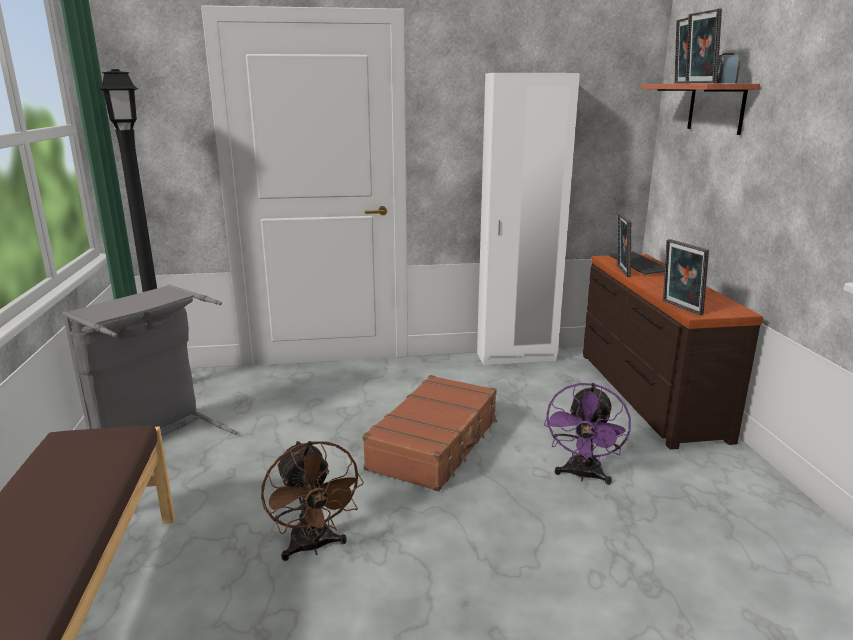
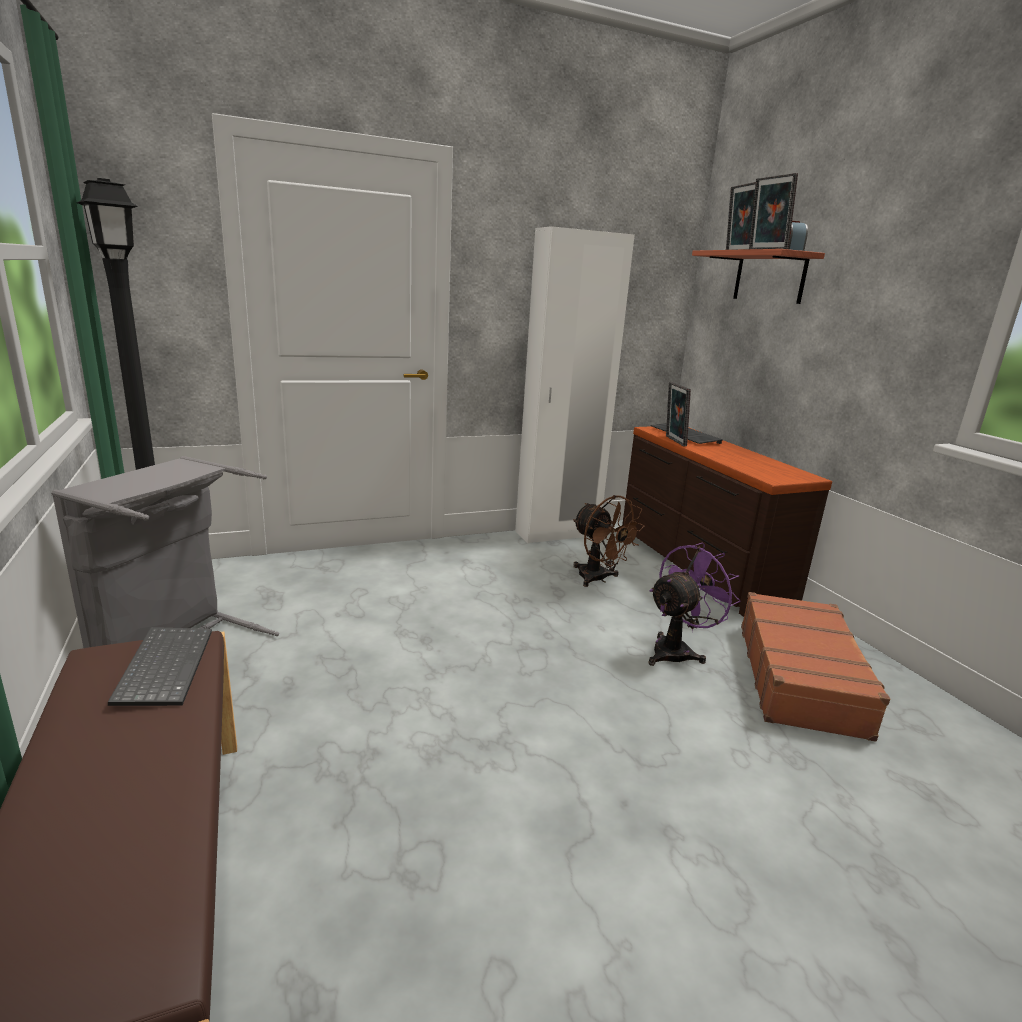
camera: 15 degrees left, 0 degrees up
brown fan [261,441,364,561] -> brown fan moved to [573,495,645,587]
brown suitcase [362,375,497,492] -> brown suitcase moved to [741,592,890,742]
purple fan [544,383,631,485] -> purple fan turned 135 degrees counterclockwise [648,542,741,666]
picture frame [663,239,709,315] -> none
none -> keyboard [108,627,212,706]

